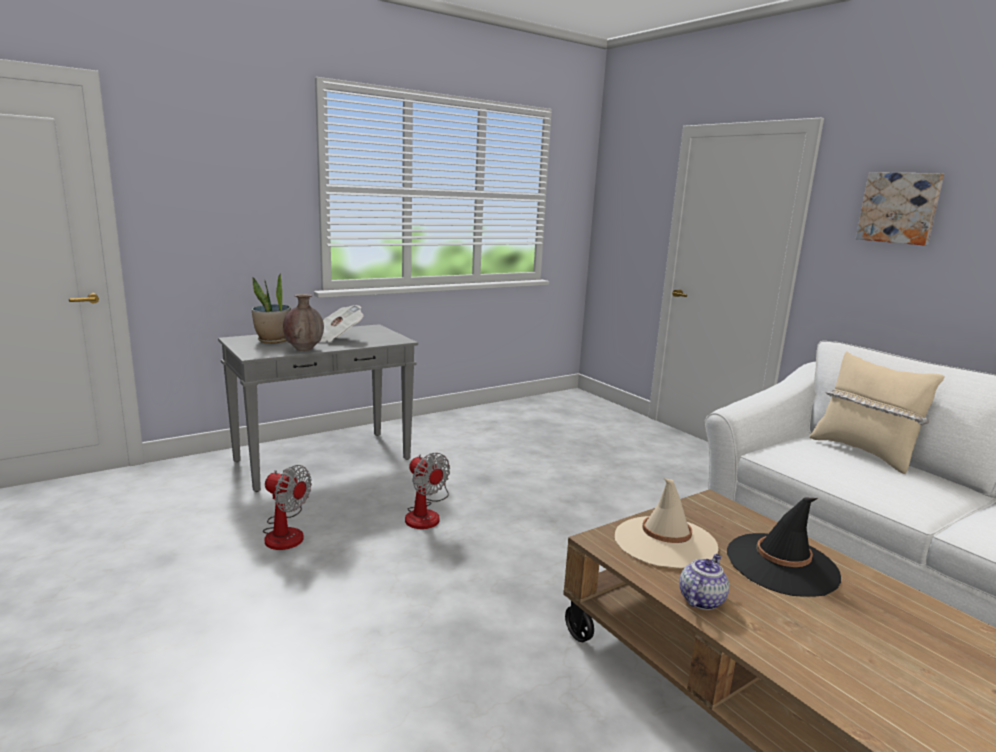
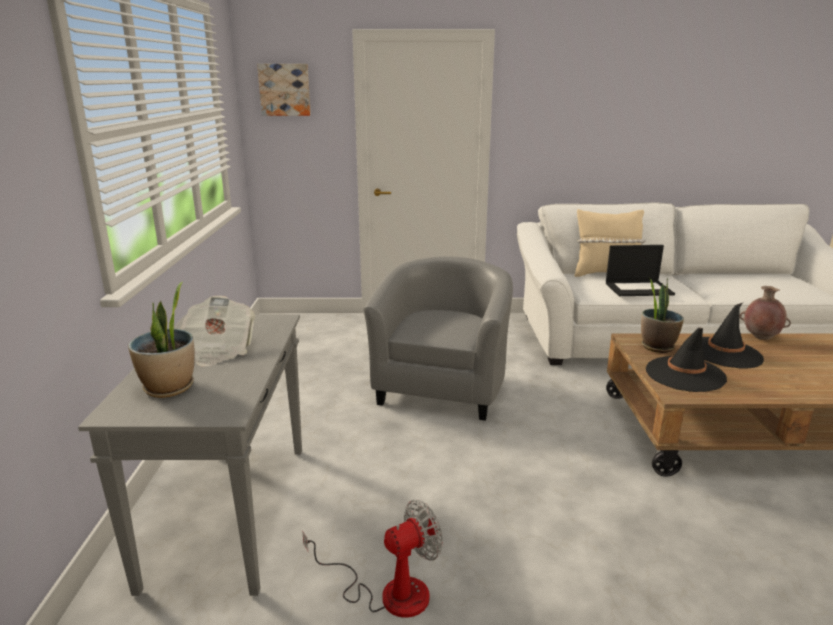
camera: 55 degrees left, 5 degrees up
brown vase [283,294,324,351] -> brown vase moved to [740,286,791,340]
fan [405,453,450,529] -> none
beige hat [615,478,719,568] -> black hat [646,328,727,392]
teapot [679,554,729,610] -> none
picture [856,172,944,245] -> picture moved to [257,64,311,116]
none -> grey armchair [364,256,513,421]
none -> laptop [606,245,675,296]
none -> potted plant [641,278,684,353]

